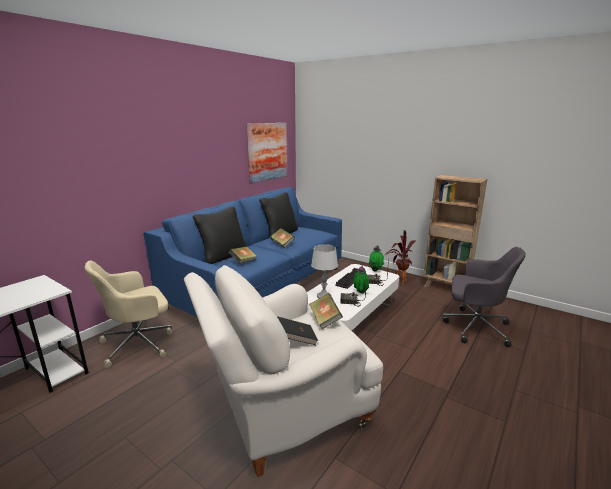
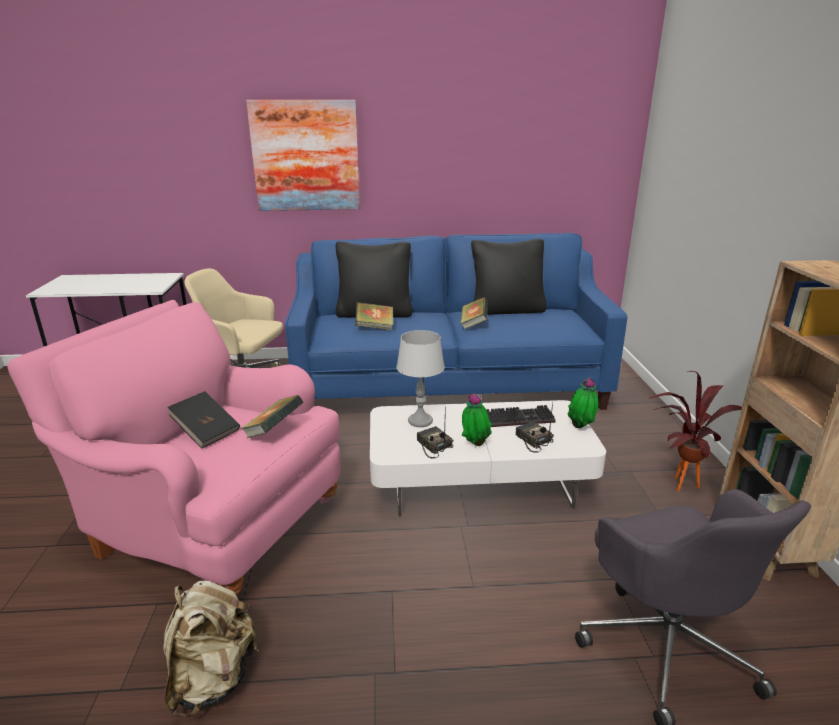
camera: 50 degrees right, 5 degrees up
white armchair [184,265,383,477] -> pink armchair [7,300,340,596]
picture [247,123,287,184] -> picture moved to [246,100,360,211]
none -> beige backpack [163,580,259,717]

